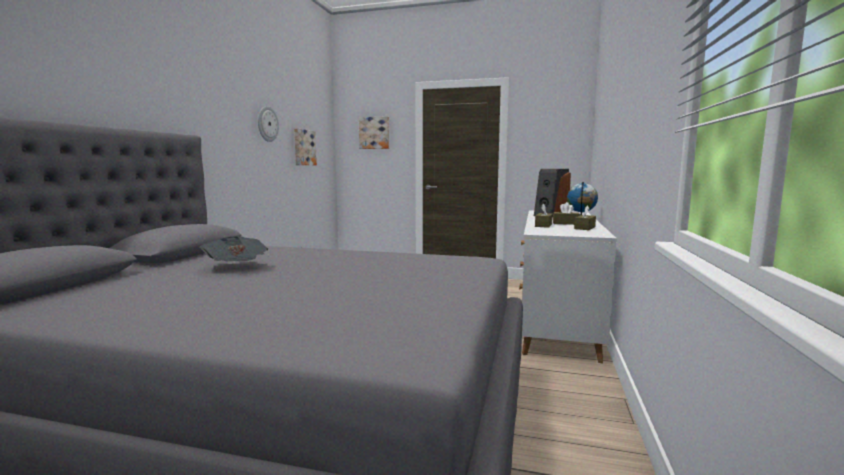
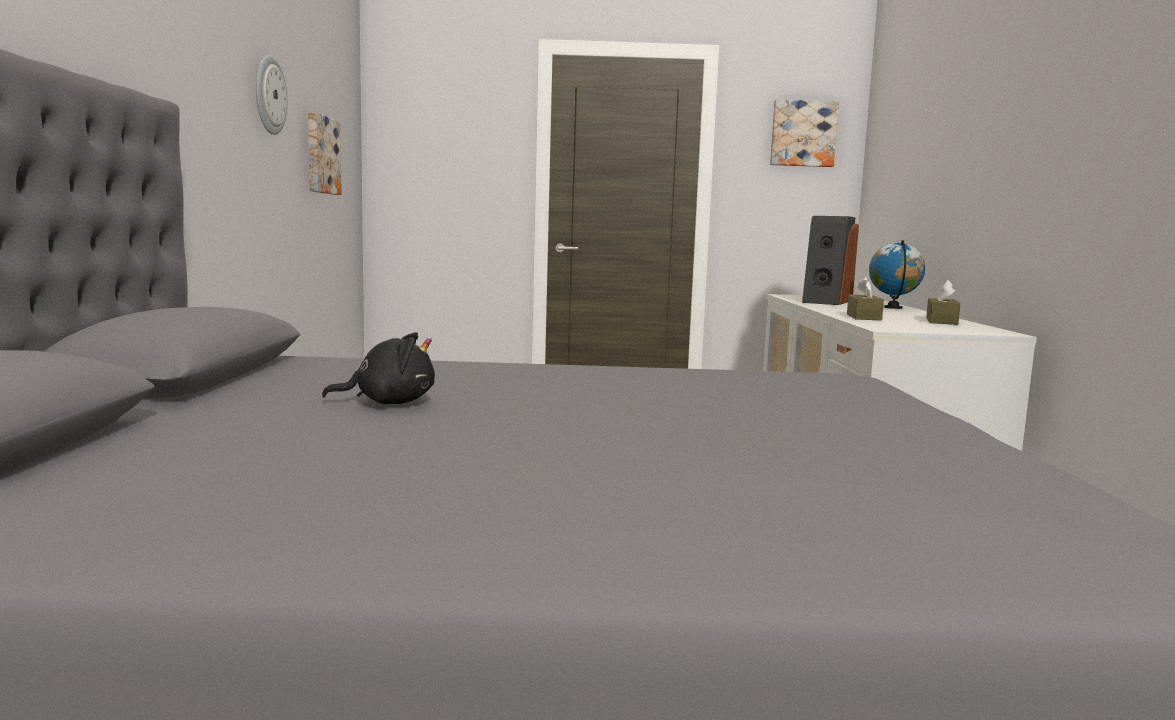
camera: 15 degrees left, 0 degrees up
newspaper [199,236,268,261] -> black plush toy [322,332,435,404]
picture [359,116,389,149] -> picture moved to [770,100,839,167]
brown tissue box [553,202,580,225] -> none

